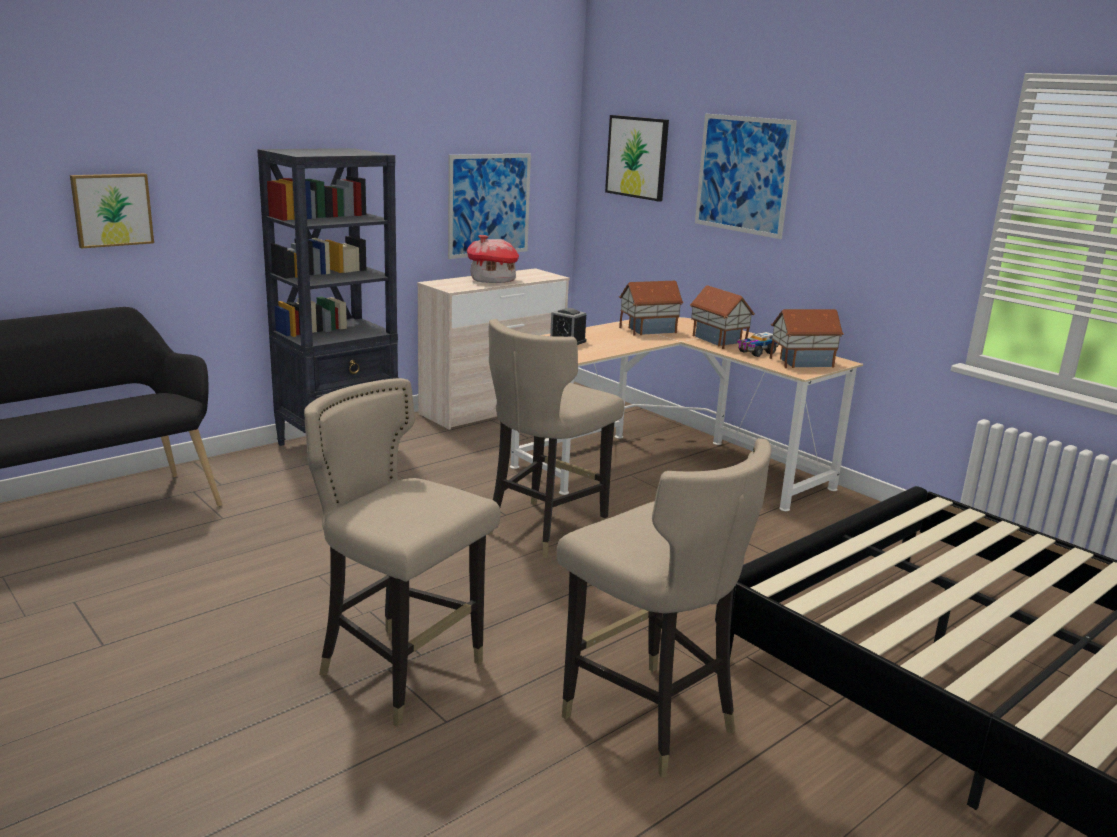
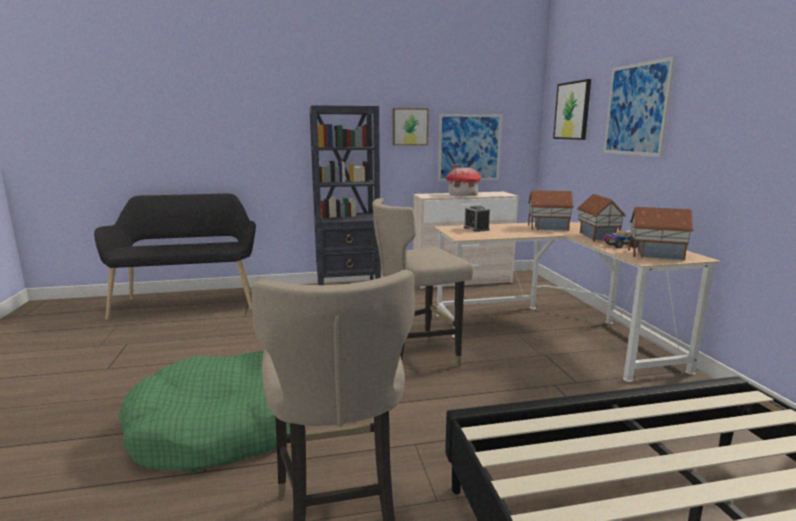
camera: 30 degrees right, 5 degrees down
picture [70,173,154,248] -> picture moved to [393,108,429,145]
beige stool [304,378,501,727] -> green dog bed [119,350,290,472]

